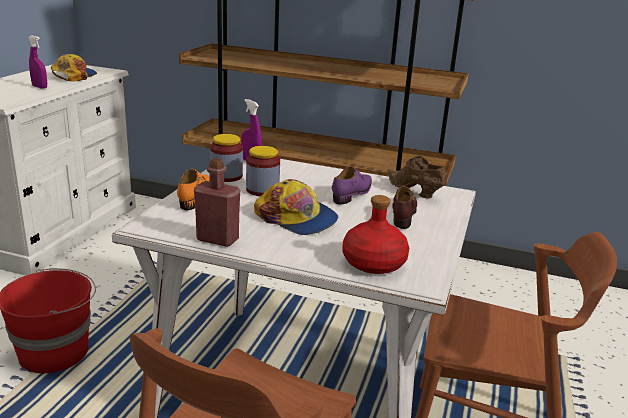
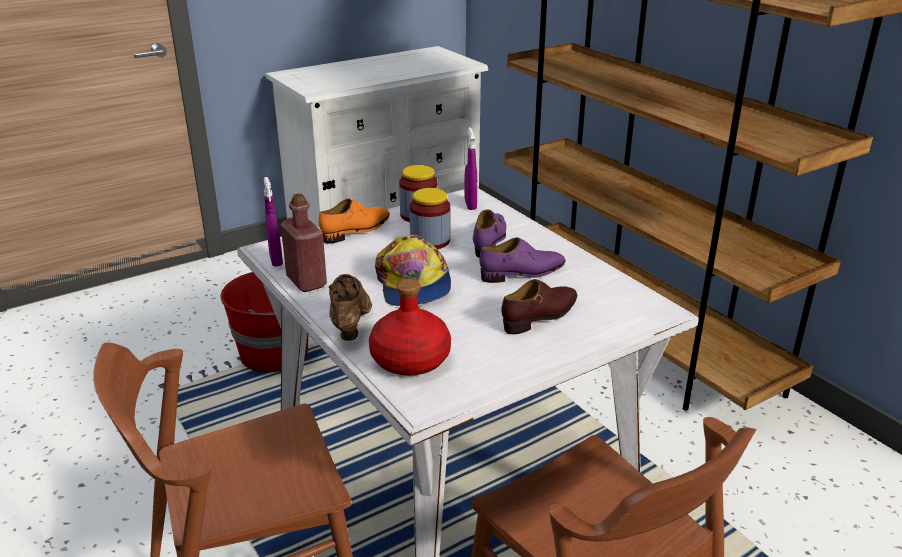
camera: 40 degrees right, 5 degrees up
purple spray bottle [28,35,47,89] -> purple spray bottle moved to [264,177,283,267]
cap [51,54,97,82] -> none
brown shoe [388,156,446,199] -> brown shoe moved to [329,274,372,341]
none -> purple shoe [473,210,506,257]

